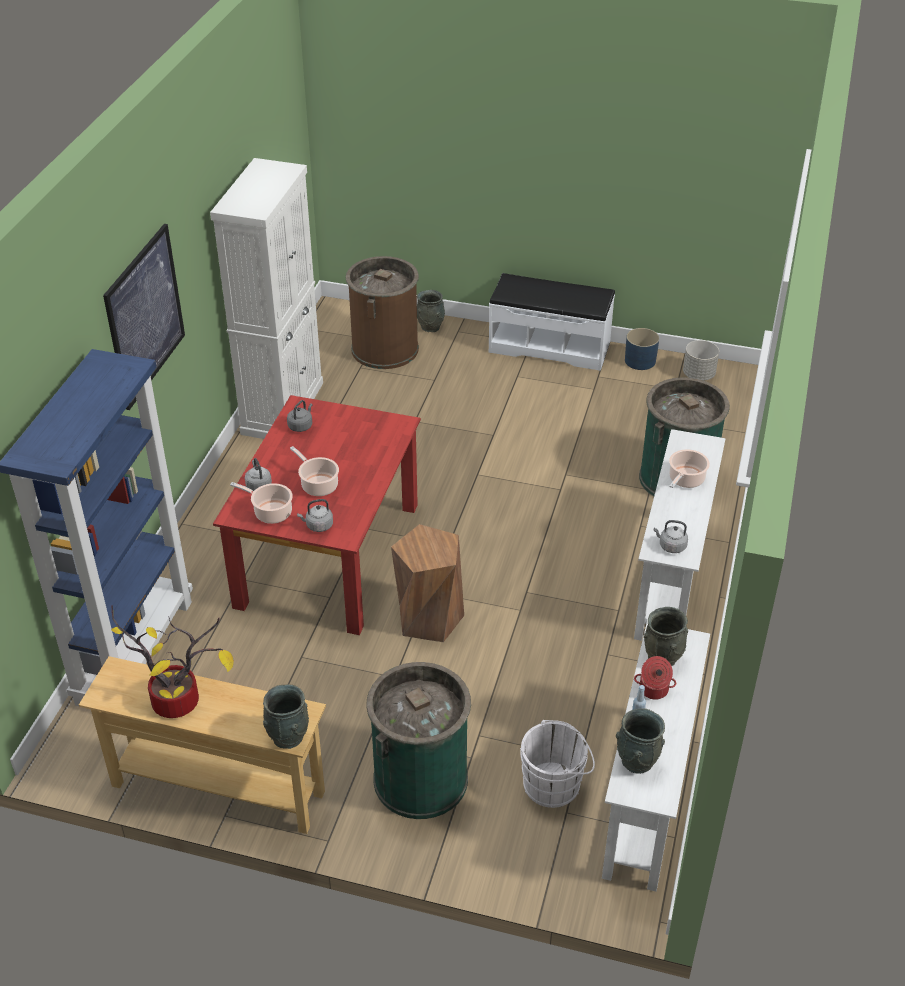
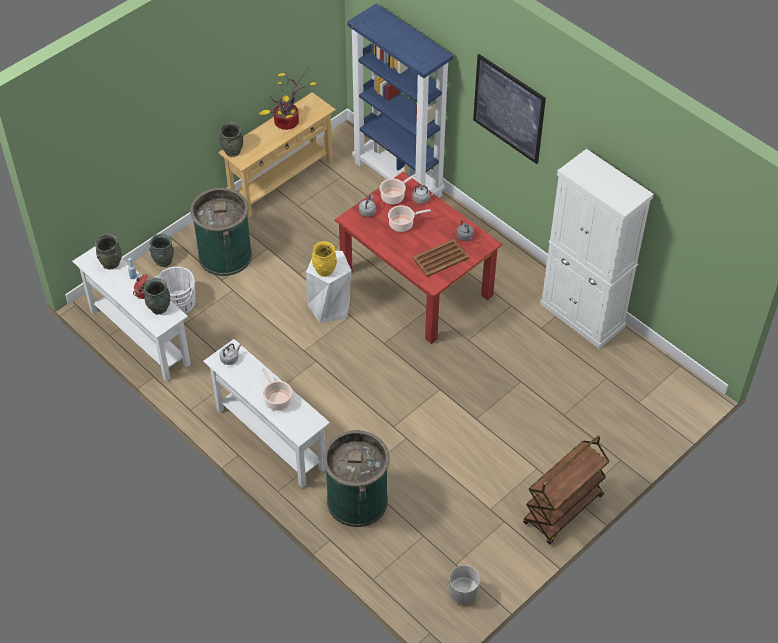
camera: 120 degrees right, 10 degrees up
brown trash can [346,256,419,369] -> none
brown stool [391,524,464,642] -> white stool [306,251,352,323]
grey vase [417,290,445,332] -> grey vase moved to [149,234,174,267]
white bench [489,273,615,371] -> brown cart [523,436,610,544]
blue planter [625,328,659,370] -> none
none -> yellow vase [312,241,337,277]
none -> brown tray [412,239,469,277]

